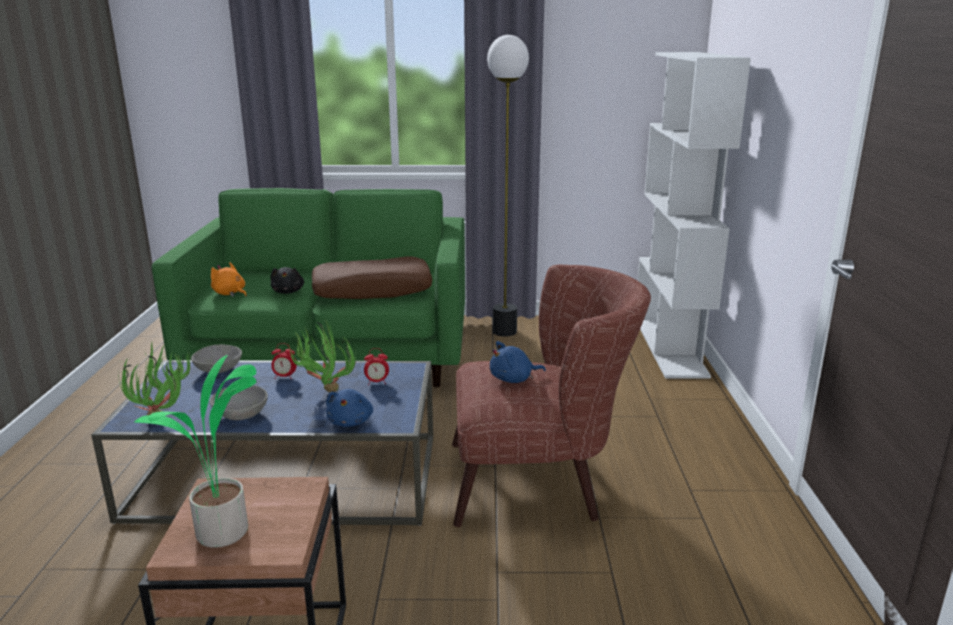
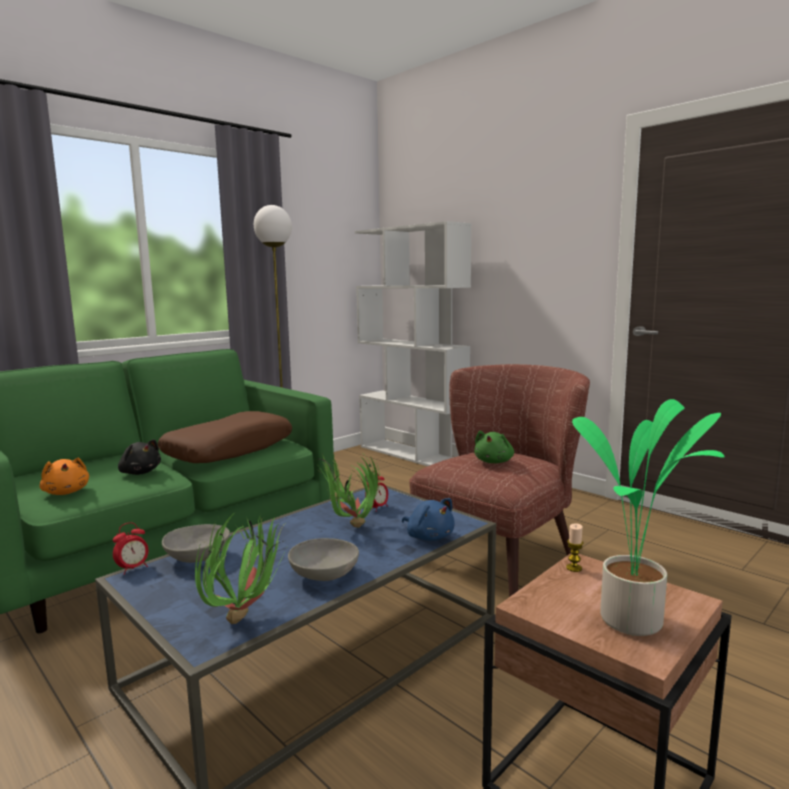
camera: 45 degrees left, 10 degrees down
orange plush toy [211,262,247,297] -> orange plush toy turned 120 degrees counterclockwise [40,458,89,495]
alarm clock [271,343,297,379] -> alarm clock moved to [113,522,149,575]
blue plush toy [490,341,546,383] -> green plush toy [474,430,514,463]
none -> candle [566,523,583,572]

